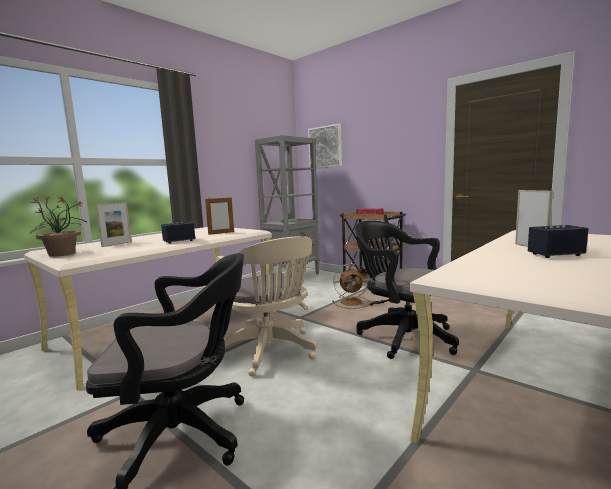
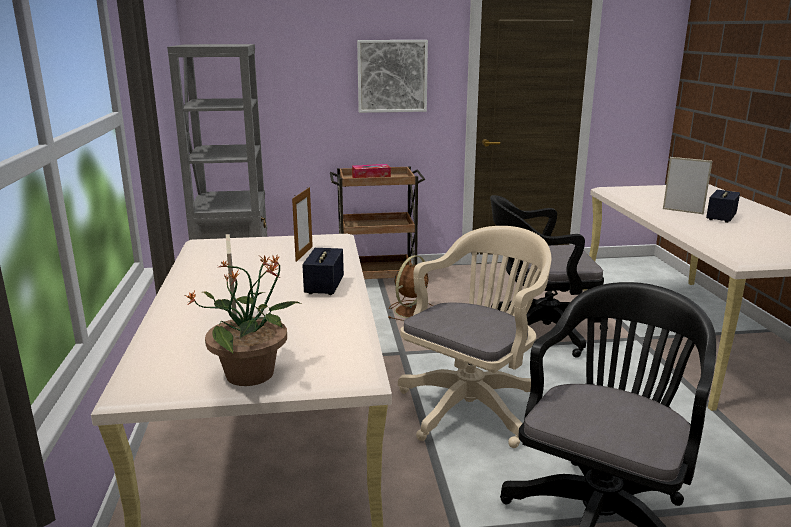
camera: 50 degrees left, 10 degrees up
beige office chair [216,237,317,377] -> beige office chair turned 60 degrees counterclockwise [398,226,552,448]
picture [308,124,342,168] -> picture moved to [357,40,428,113]

